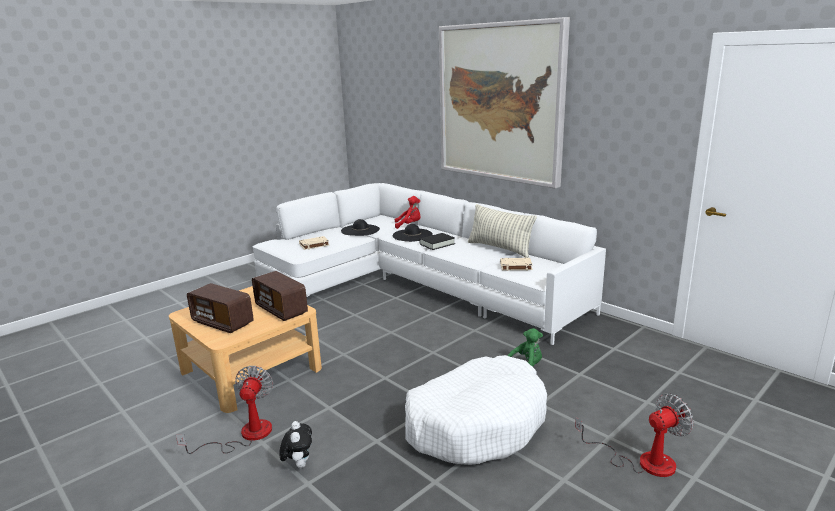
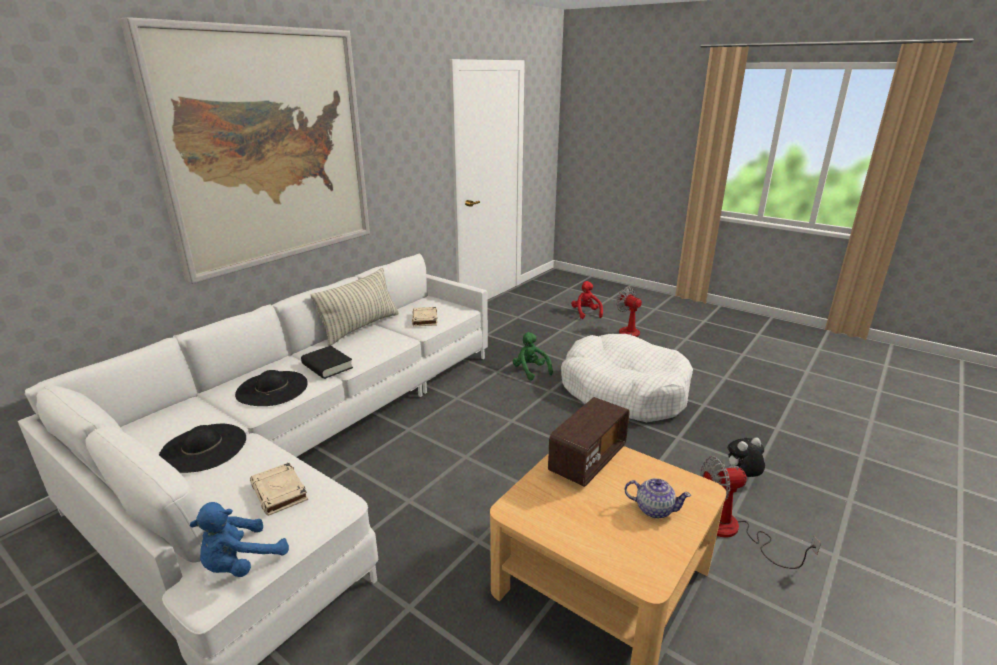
camera: 100 degrees left, 5 degrees up
radio [187,283,254,333] -> teapot [625,478,691,519]
red plush toy [395,196,421,229] -> red plush toy moved to [571,281,603,319]
none -> blue plush toy [190,502,289,577]

